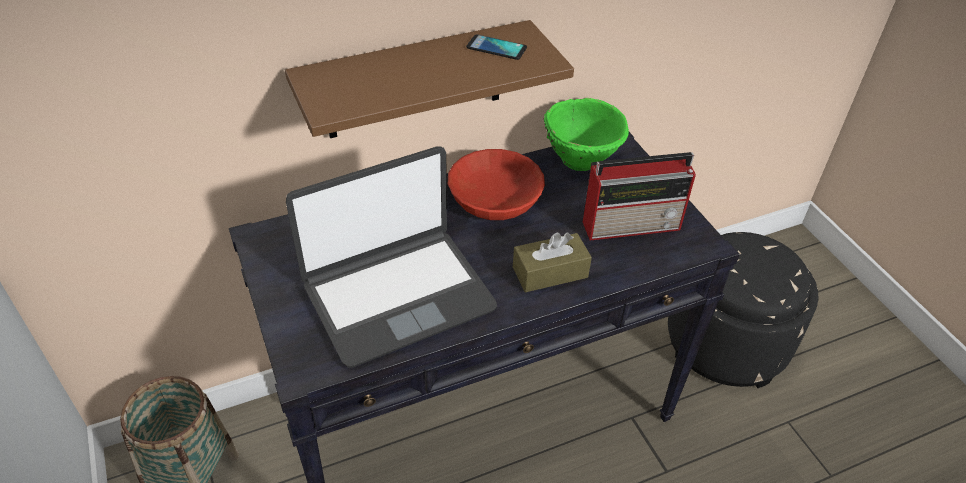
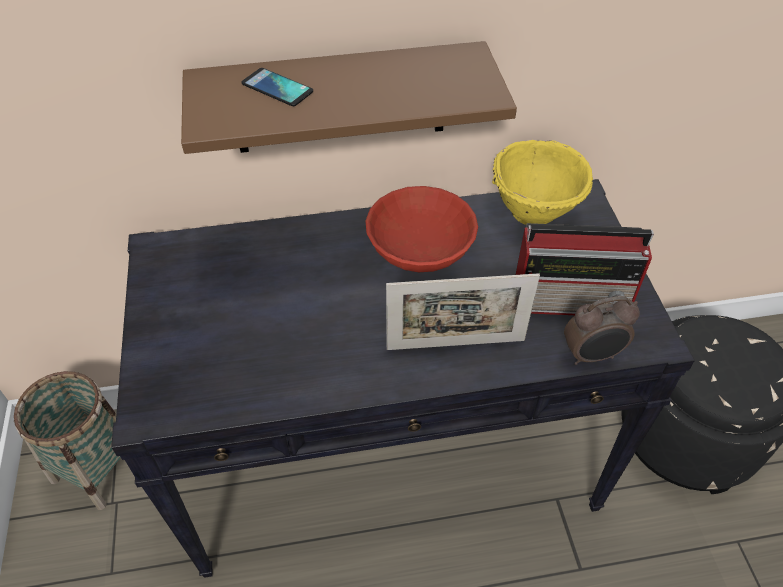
camera: 15 degrees right, 5 degrees up
laptop [286,146,497,368] -> none
phone [466,34,527,60] -> phone moved to [241,68,313,106]
brown tissue box [513,232,592,292] -> picture frame [386,273,540,350]
green bowl [544,98,629,171] -> yellow bowl [492,140,593,225]
none -> alarm clock [564,296,640,365]

